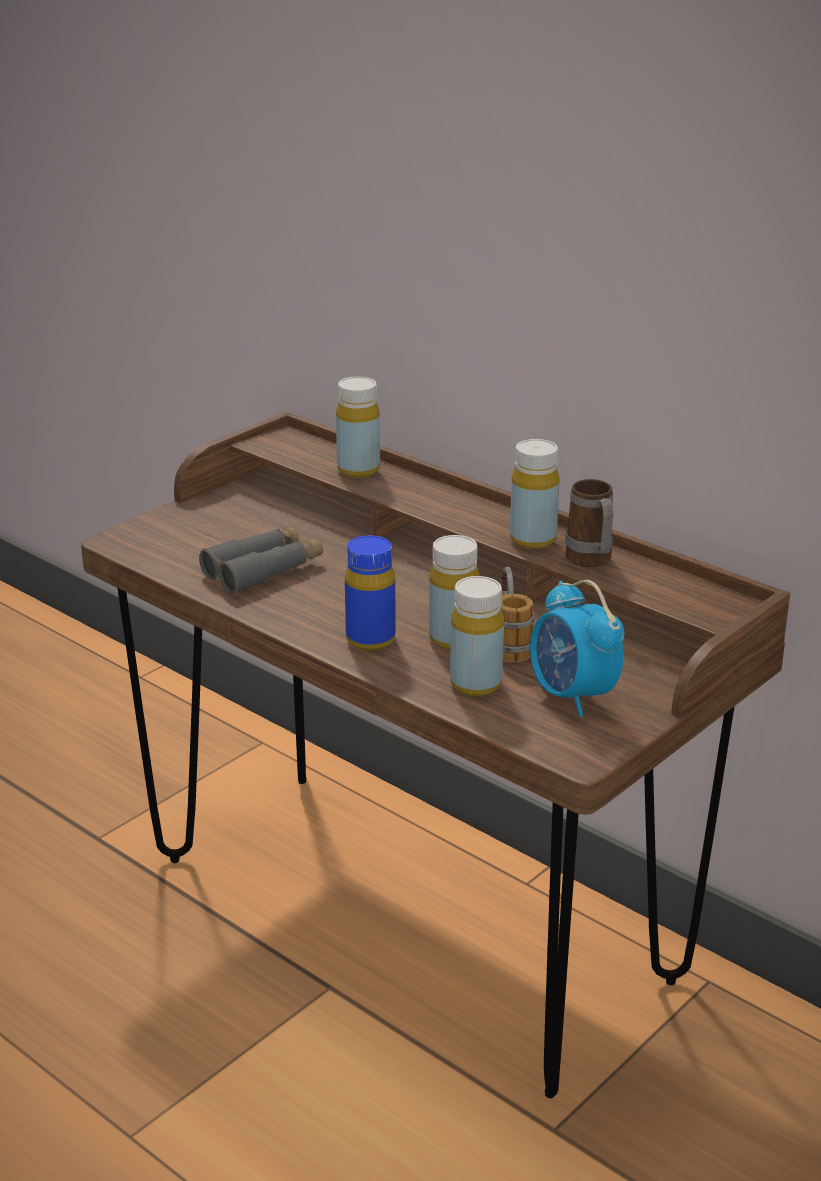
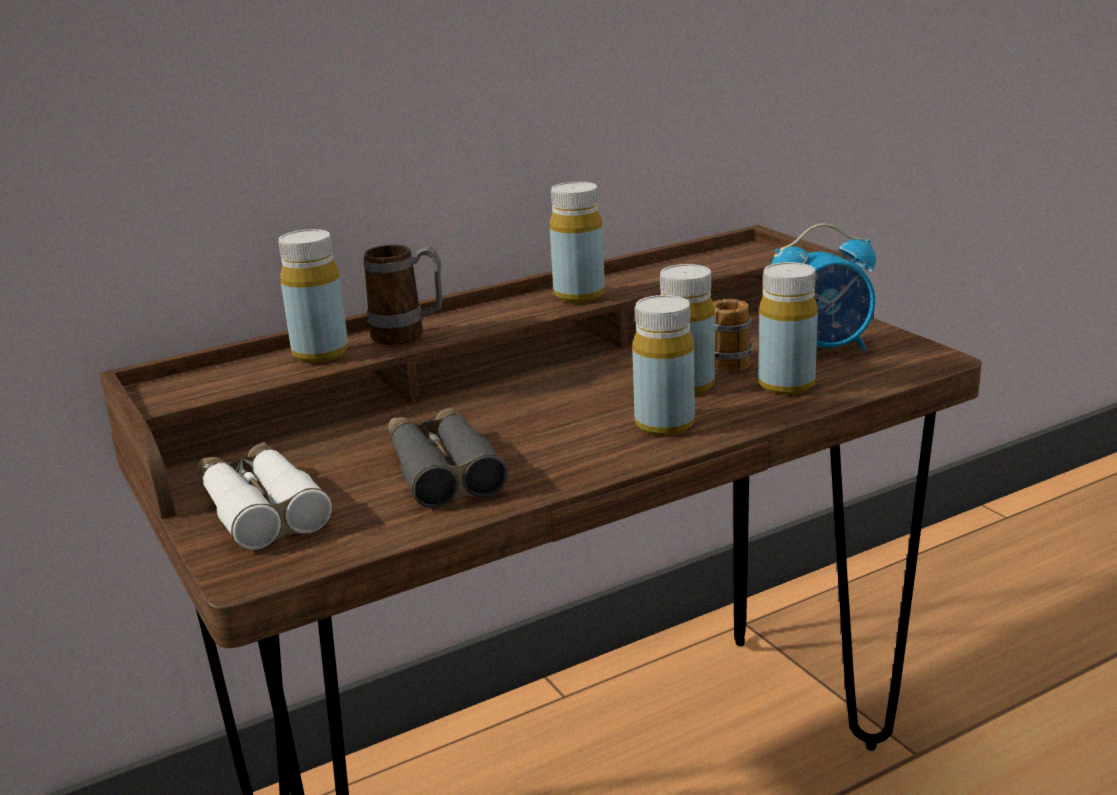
camera: 70 degrees left, 5 degrees down
blue bottle [345,535,396,650] -> yellow bottle [633,295,695,436]
mug [565,479,613,567] -> mug moved to [364,245,443,345]
none -> white binoculars [197,442,333,550]

